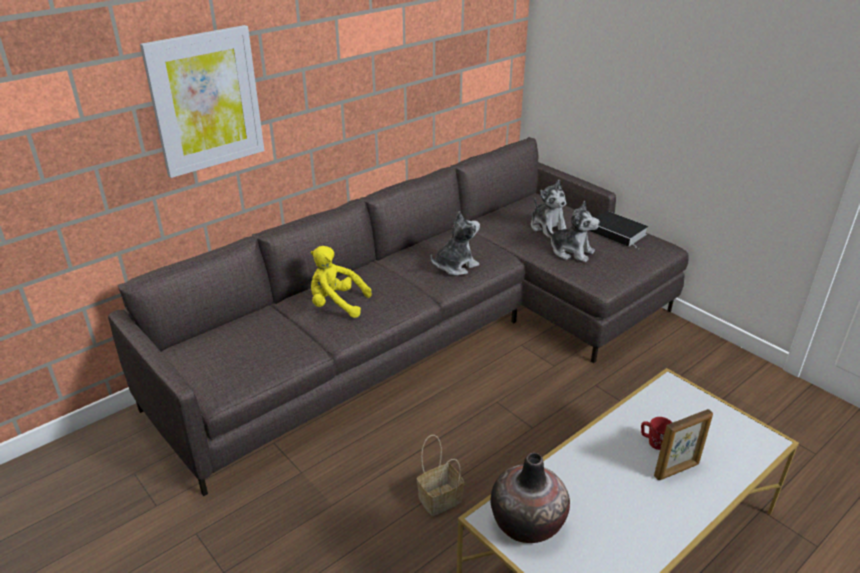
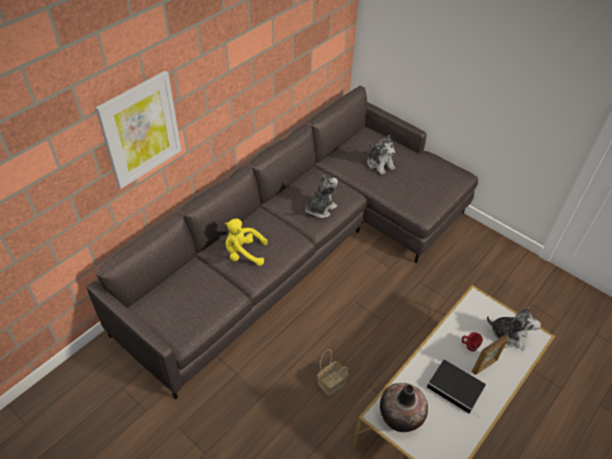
camera: 10 degrees left, 15 degrees up
plush toy [546,201,600,262] -> plush toy moved to [487,307,541,350]
book [588,211,648,249] -> book moved to [427,359,486,417]

